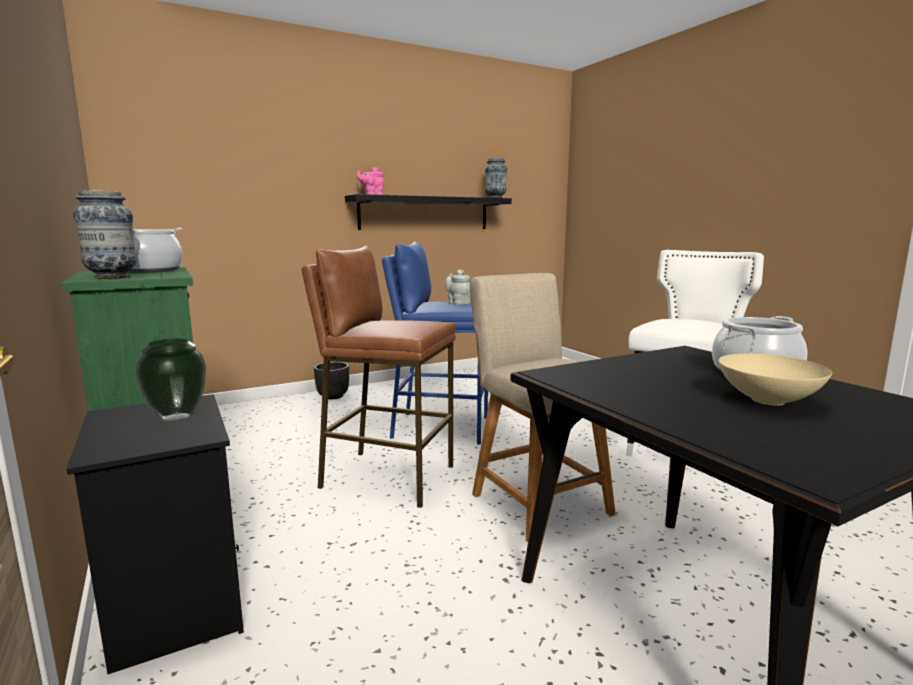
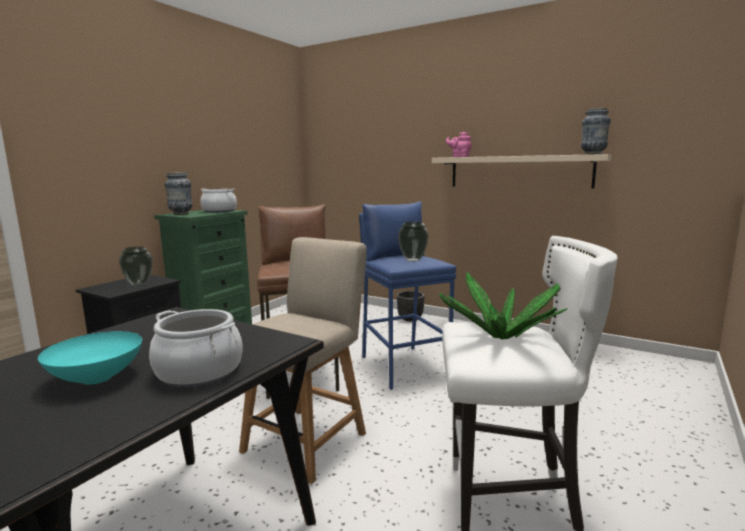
camera: 60 degrees right, 0 degrees up
black shelf [345,194,512,230] -> beige shelf [432,154,611,189]
grey teapot [445,269,470,305] -> vase [398,221,429,261]
beige bowl [718,354,832,406] -> turquoise bowl [38,331,142,385]
none -> potted plant [439,272,567,340]

